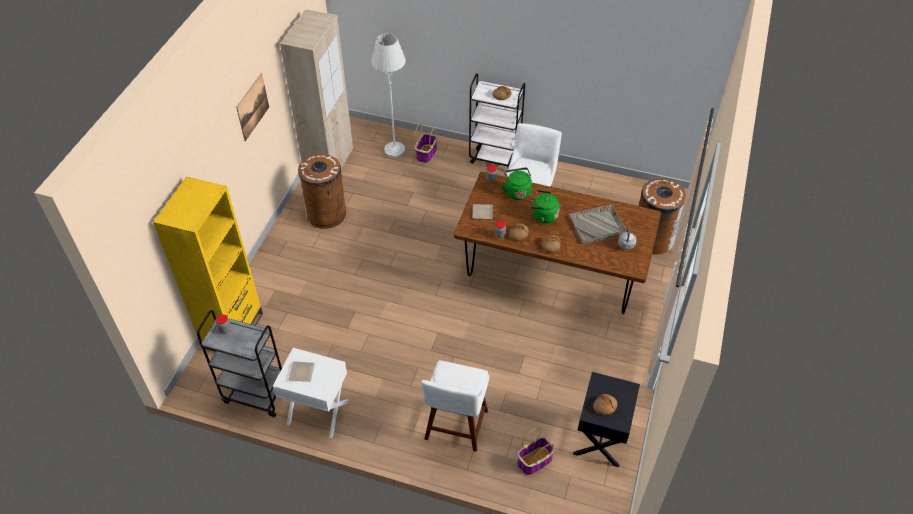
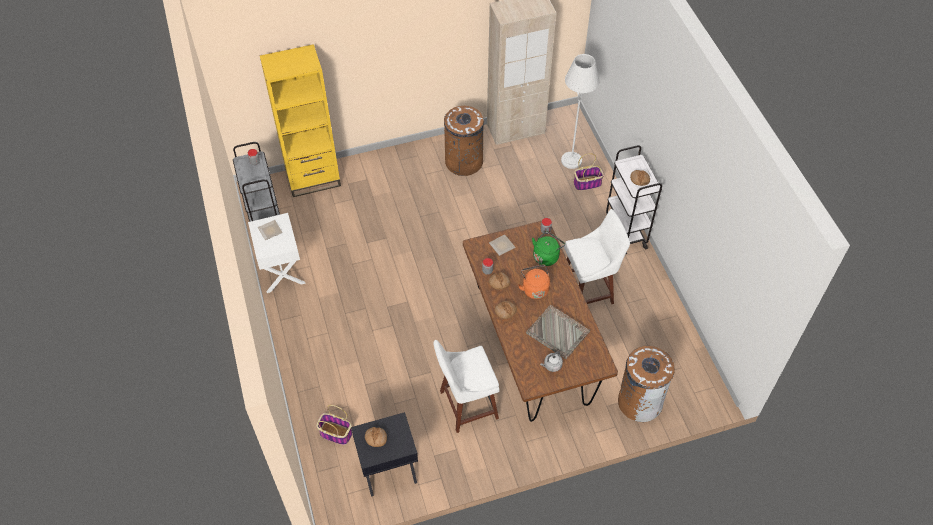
camera: 55 degrees right, 5 degrees up
picture [236,73,269,141] -> none
white chair [421,360,489,452] -> white chair moved to [434,340,500,433]
green kettle [530,190,560,224] -> orange kettle [518,265,550,299]

